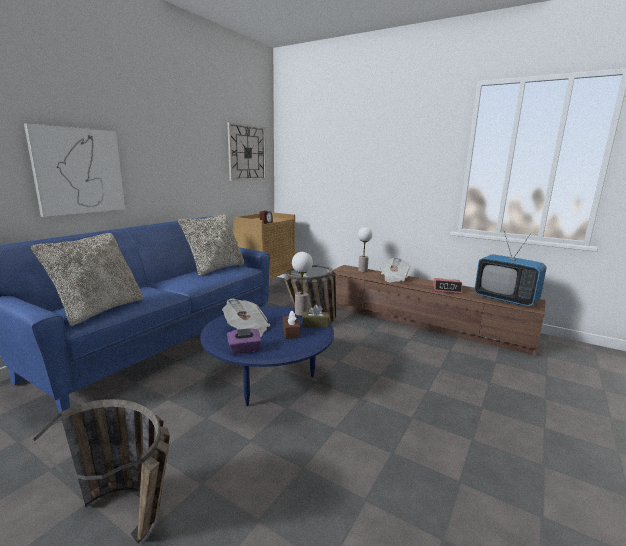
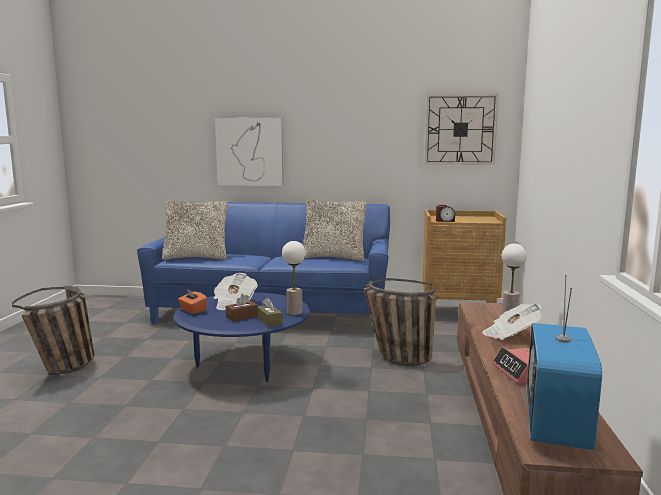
camera: 65 degrees right, 5 degrees down
purple tissue box [227,329,261,354] -> orange tissue box [178,289,207,314]

